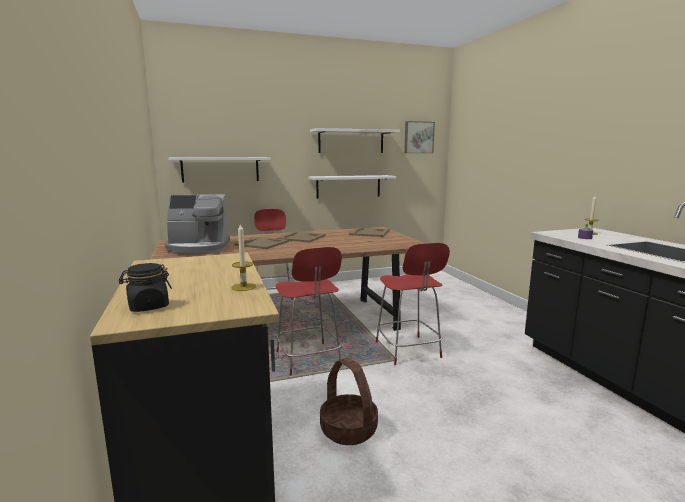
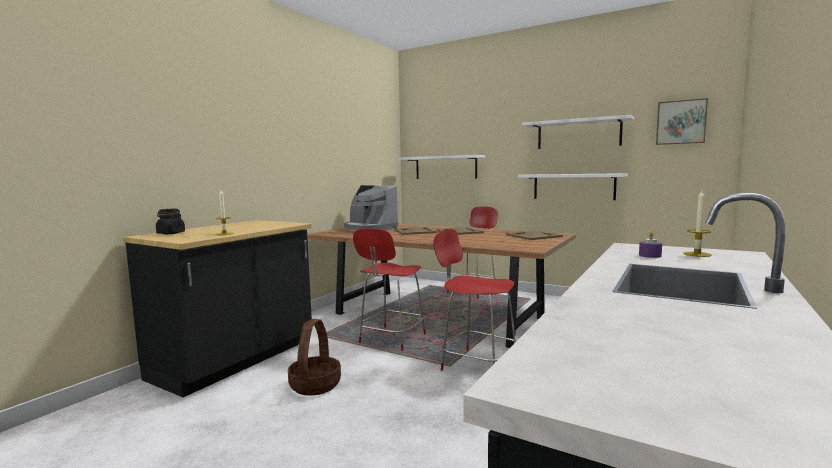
camera: 50 degrees right, 5 degrees down
red chair [376,243,450,365] -> red chair turned 90 degrees clockwise [433,229,516,371]

